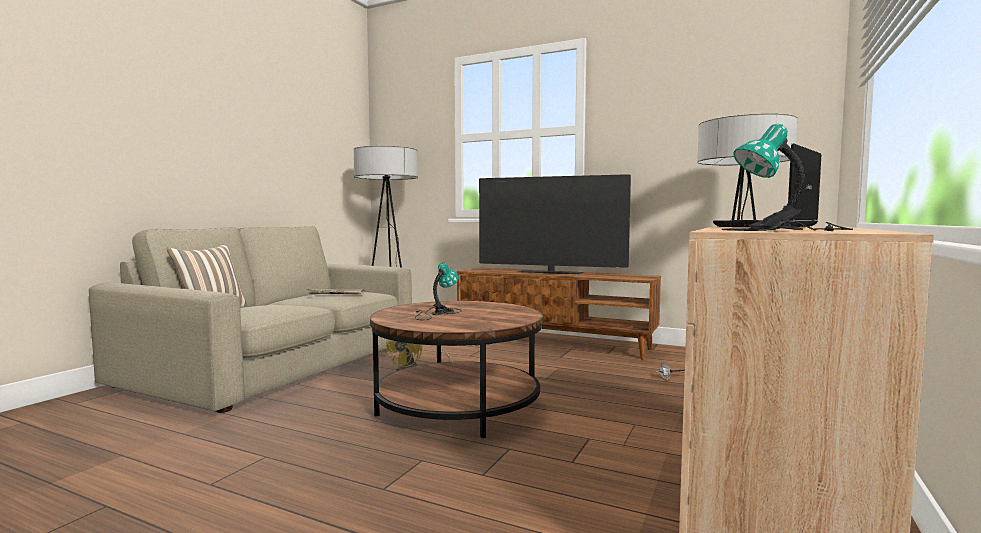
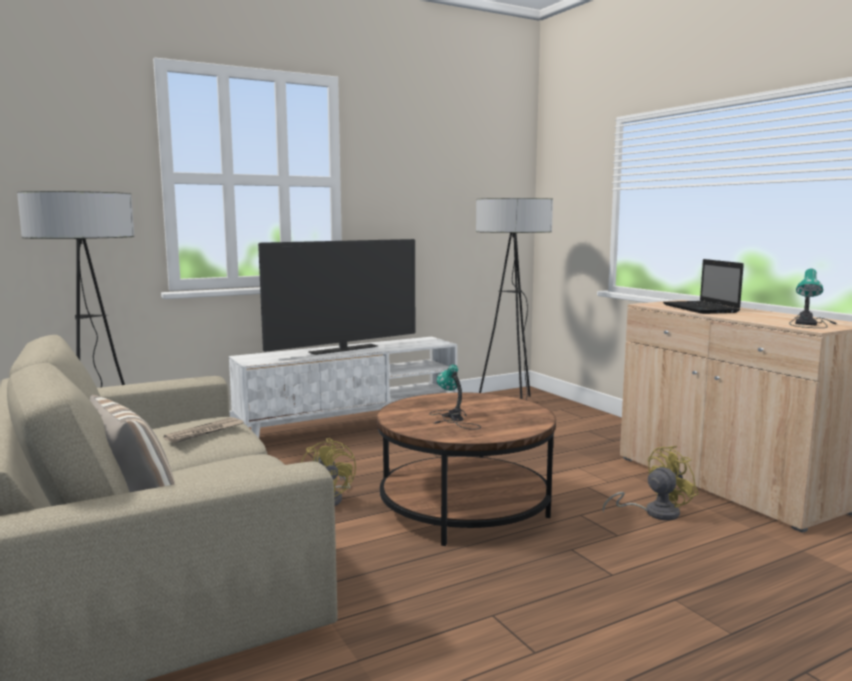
camera: 55 degrees left, 5 degrees up
brown tv stand [457,267,661,360] -> white tv stand [229,337,457,438]
none -> yellow fan [602,446,699,520]

